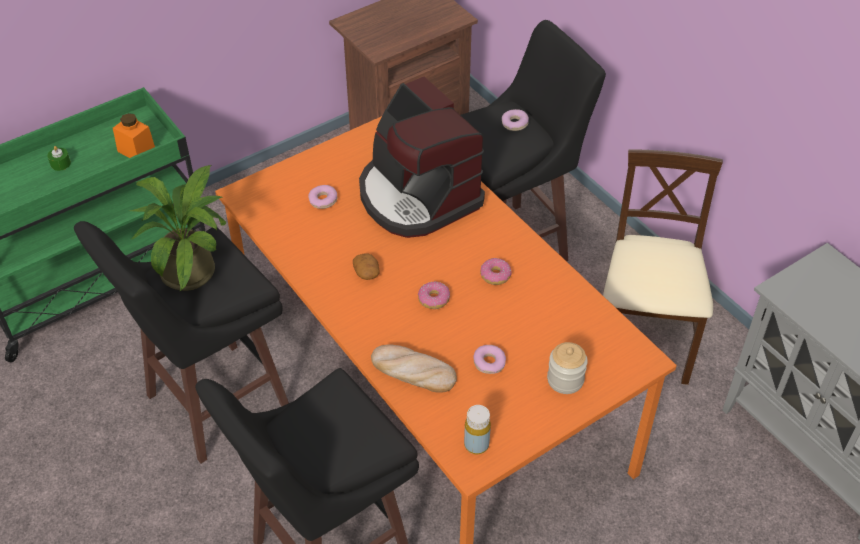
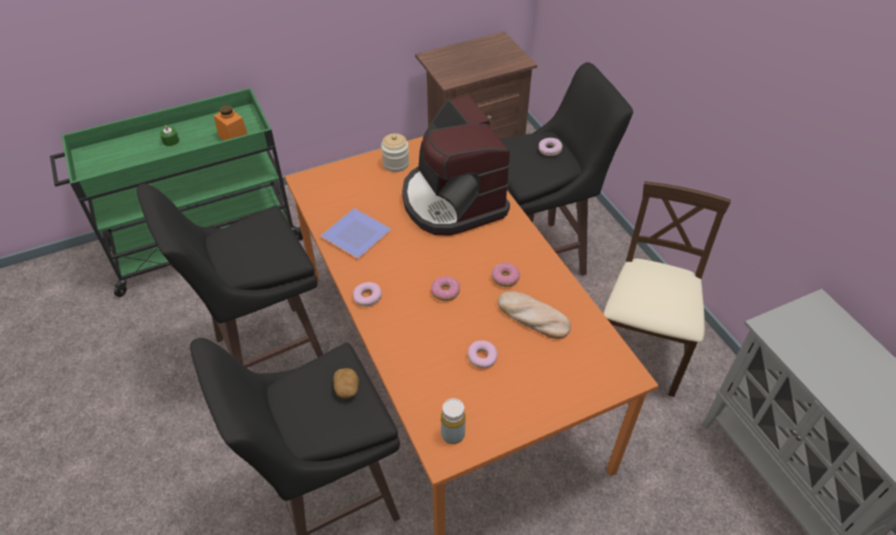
camera: 10 degrees right, 0 degrees up
potted plant [130,165,226,291] -> none
donut [308,185,337,209] -> donut moved to [353,282,382,307]
potato [353,253,379,280] -> potato moved to [333,368,359,398]
bread [371,344,457,393] -> bread moved to [498,291,571,339]
jar [547,342,588,394] -> jar moved to [381,133,409,172]
none -> plate [321,208,391,258]

